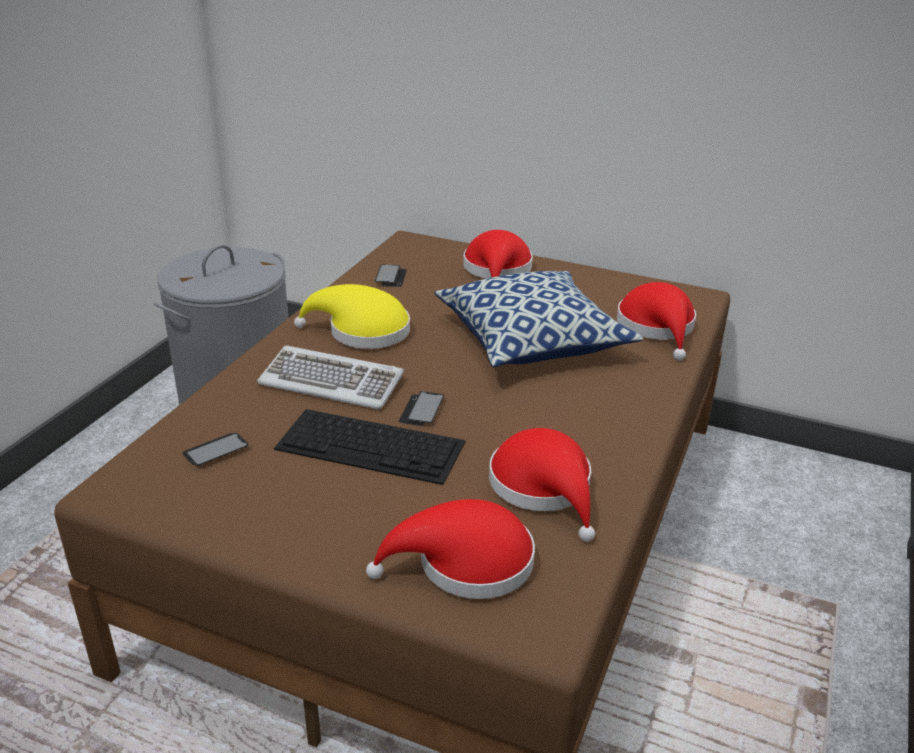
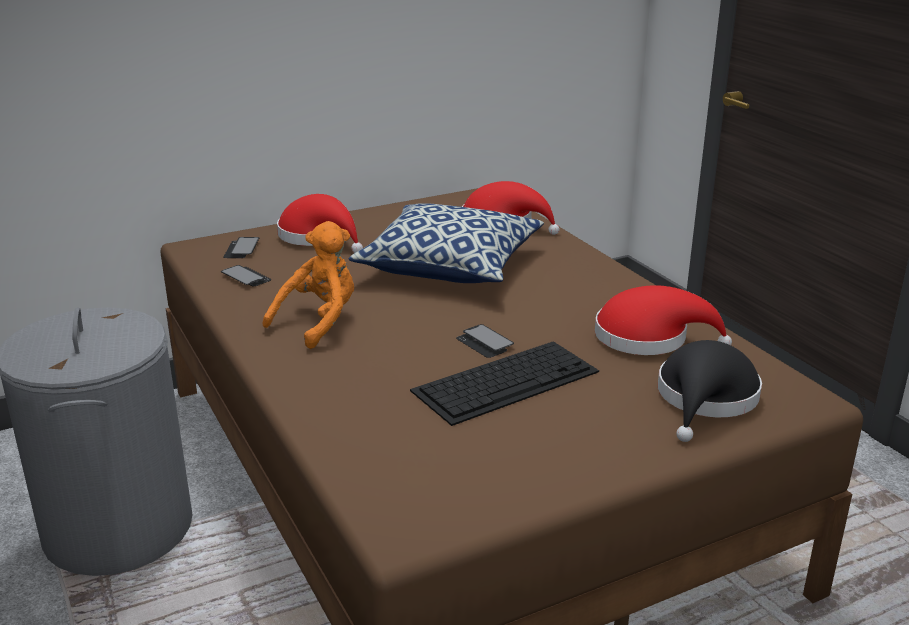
camera: 50 degrees left, 5 degrees down
phone [183,433,248,465] -> phone moved to [224,237,259,258]
keyboard [257,346,404,409] -> none
yellow hat [294,284,410,349] -> orange plush toy [262,221,354,349]
red hat [366,499,535,599] -> black hat [658,340,762,442]

